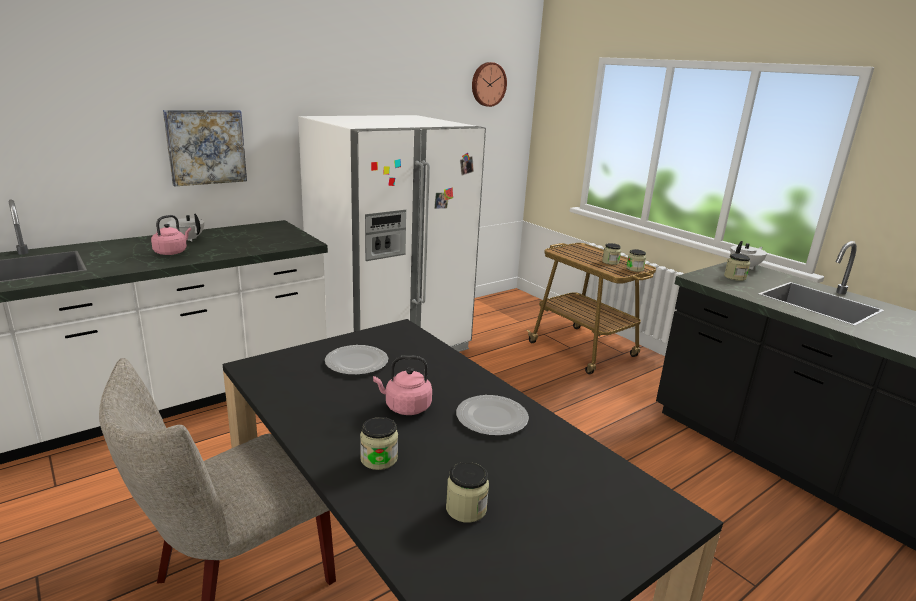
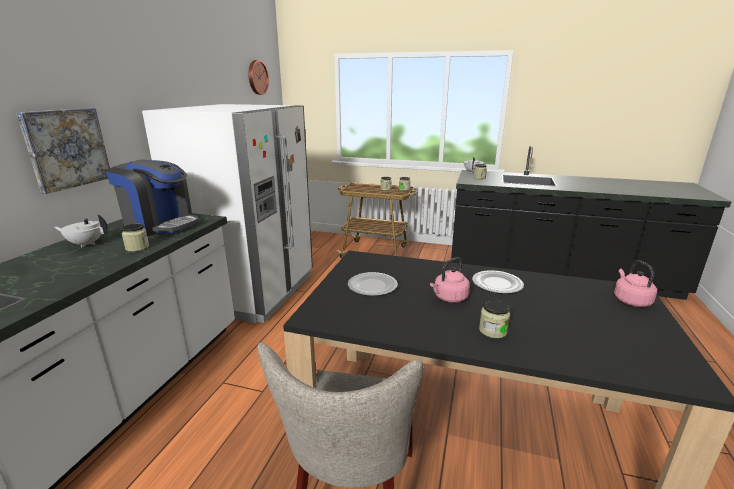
camera: 35 degrees left, 0 degrees up
pink kettle [151,215,191,255] -> pink kettle moved to [614,260,657,307]
jar [446,462,489,523] -> jar moved to [121,224,149,252]
none -> coffee machine [106,159,200,236]

